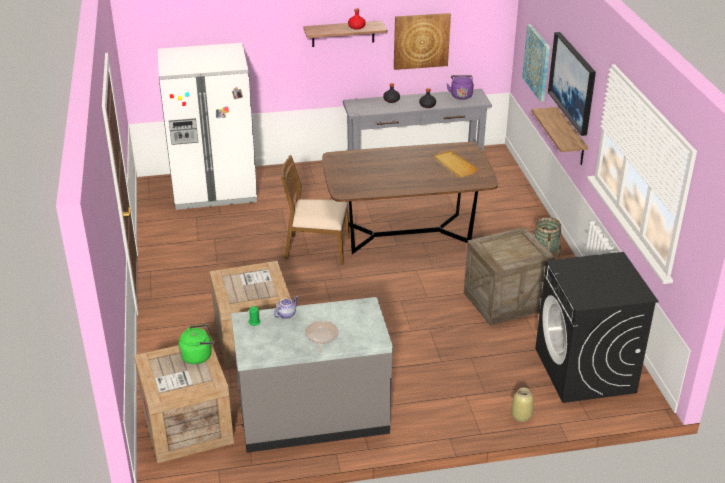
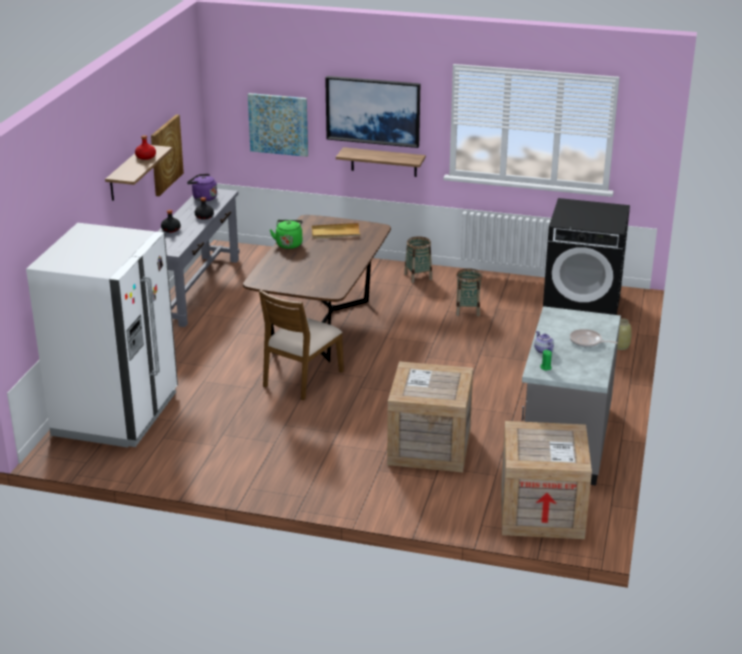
camera: 65 degrees left, 5 degrees down
green kettle [179,324,215,364] -> green kettle moved to [270,220,303,249]
crate [464,227,555,326] -> basket [456,268,482,316]

